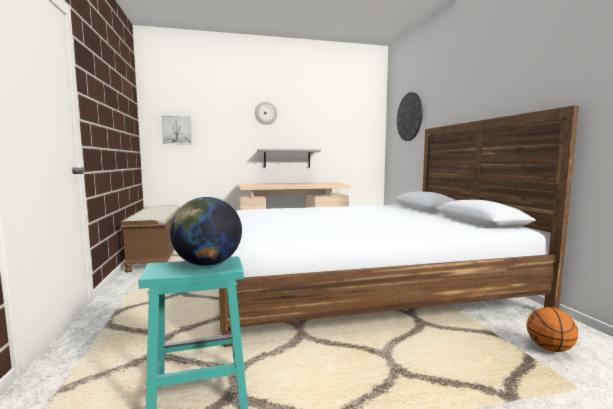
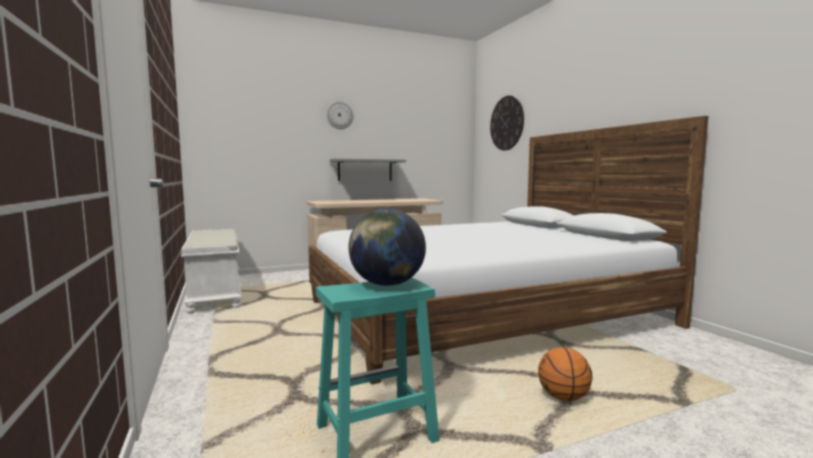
camera: 10 degrees left, 0 degrees up
brown bench [120,205,180,272] -> white bench [181,229,242,314]
picture [161,115,192,144] -> none
basketball [526,307,578,352] -> basketball moved to [538,347,593,401]

